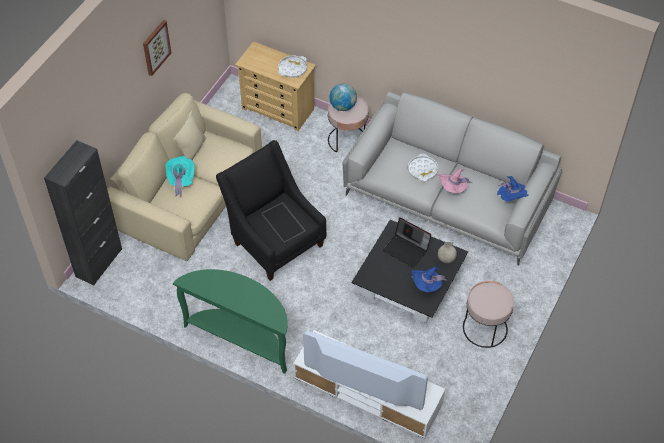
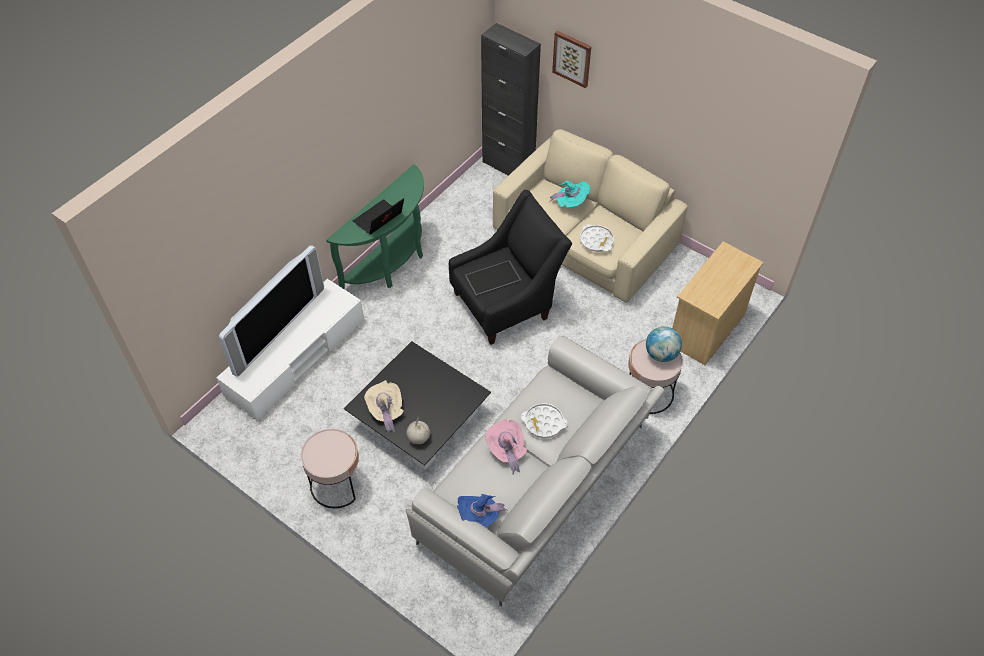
camera: 100 degrees right, 0 degrees up
picture [143,20,171,76] -> picture moved to [552,31,591,88]
beige pillow [174,111,207,161] -> none
white tray [278,56,307,78] -> white tray moved to [580,224,614,252]
laptop [383,217,431,268] -> laptop moved to [353,198,404,235]
blue hat [411,267,448,292] -> beige hat [364,380,404,433]

